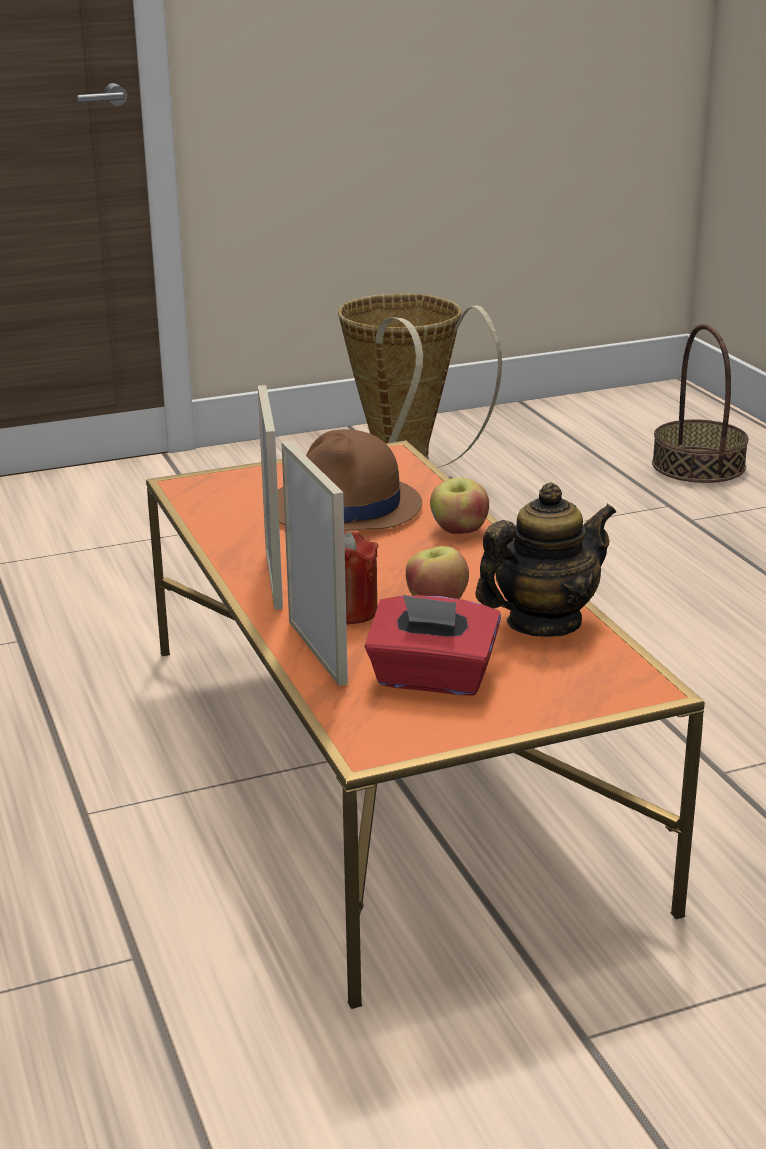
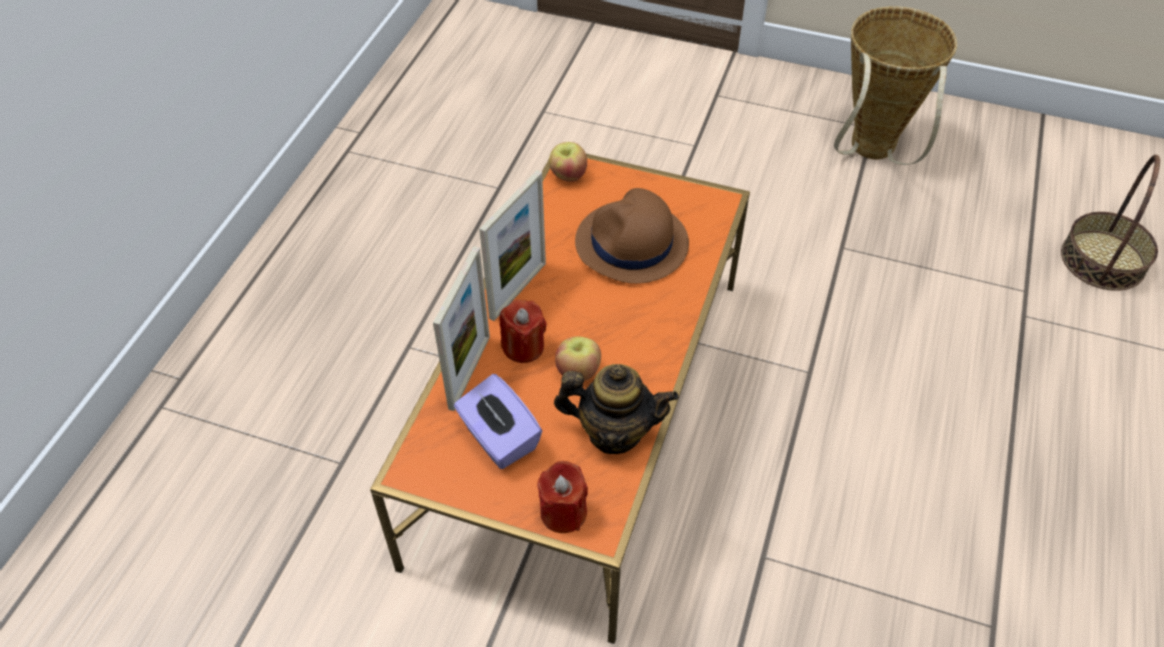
camera: 40 degrees right, 25 degrees up
red tissue box [365,595,501,696] -> purple tissue box [454,374,542,469]
apple [430,477,489,534] -> apple moved to [549,142,587,182]
none -> red candle [537,461,588,533]

